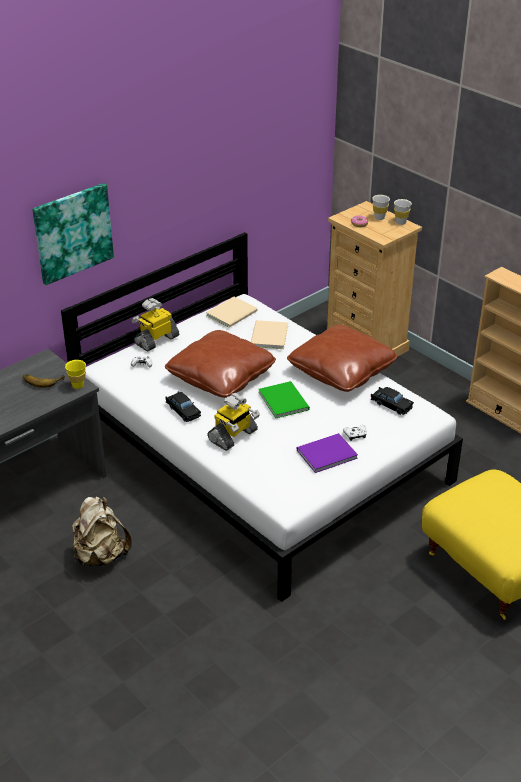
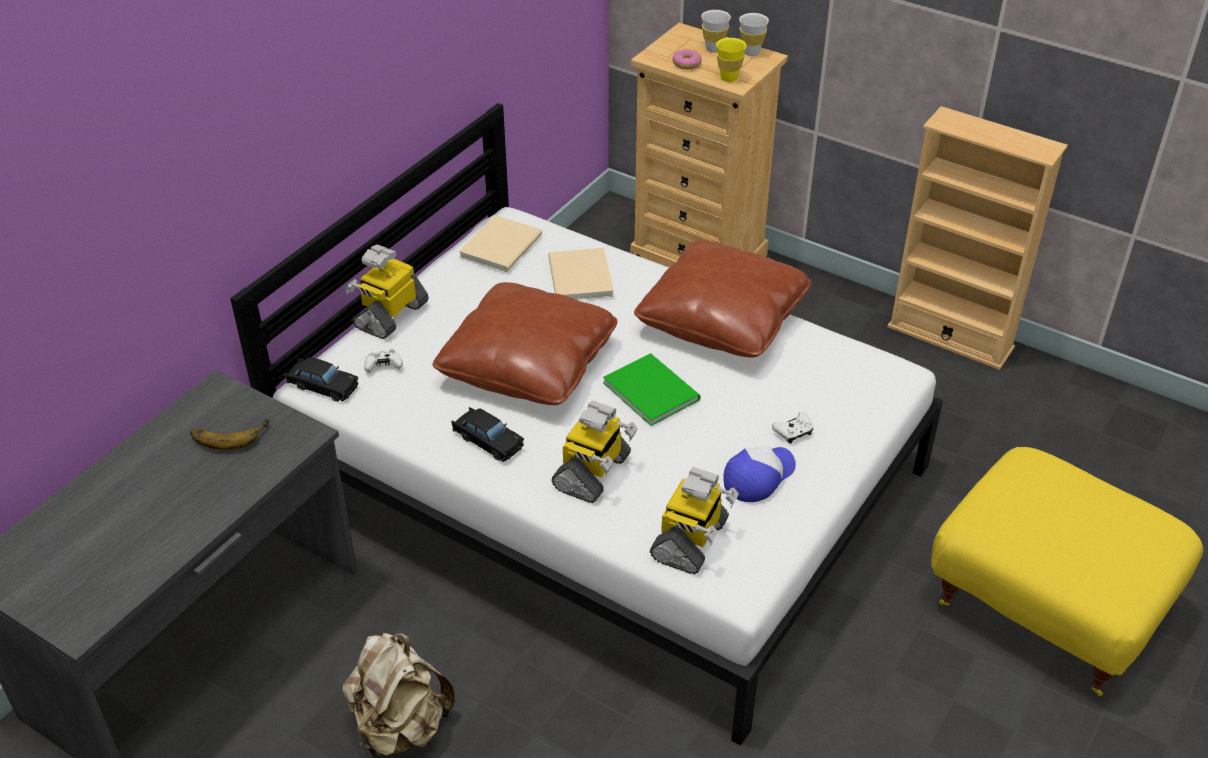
camera: 15 degrees left, 5 degrees up
picture [32,183,114,285] -> none
yellow cup [65,360,86,389] -> yellow cup moved to [716,38,747,82]
purple book [297,433,358,473] -> cap [723,447,796,502]
black toy car [371,387,414,415] -> black toy car moved to [284,357,358,402]
none -> toy robot [650,467,739,575]

